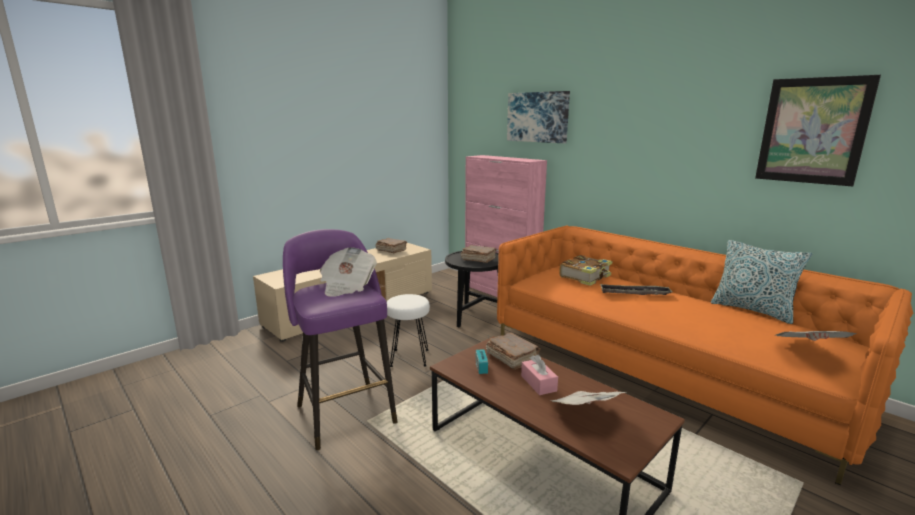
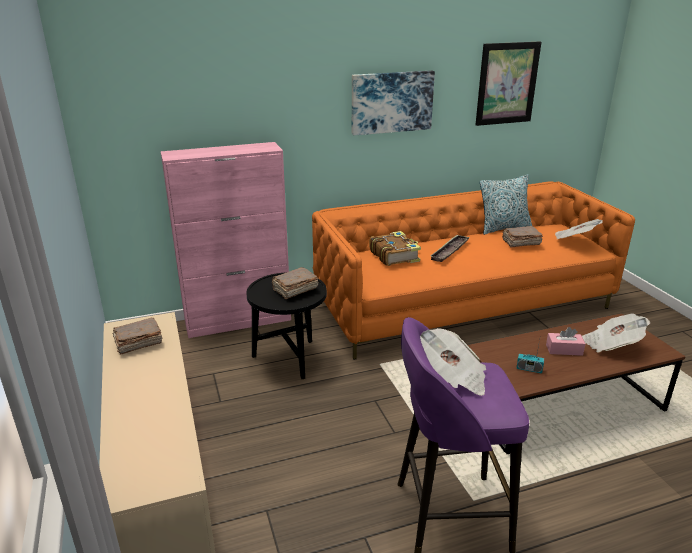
camera: 65 degrees left, 10 degrees up
white stool [387,294,430,367] -> none
brown book [486,332,541,370] -> brown book moved to [502,226,543,248]
picture [507,91,570,143] -> picture moved to [352,71,435,135]

